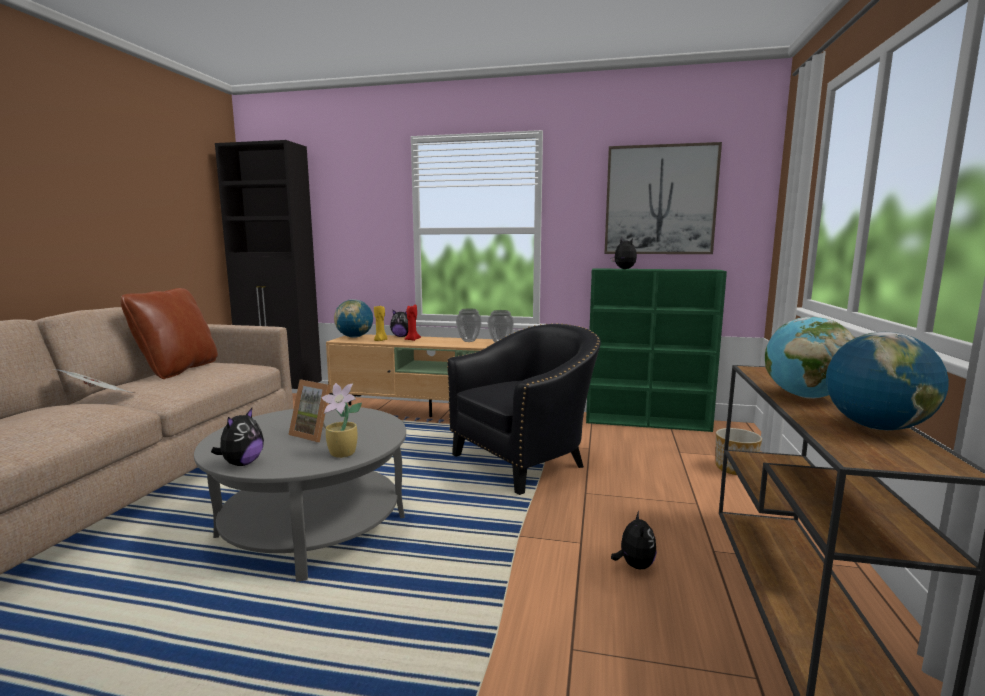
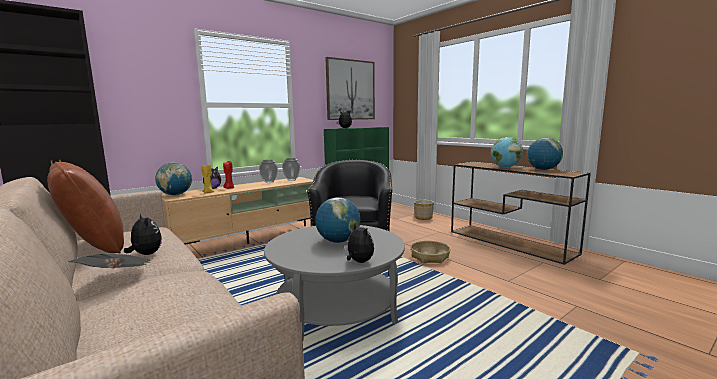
camera: 50 degrees left, 0 degrees up
picture frame [288,379,331,442] -> globe [315,197,361,243]
potted plant [321,383,362,458] -> none
plush toy [611,511,657,569] -> plush toy moved to [124,214,162,255]
none -> basket [411,241,451,263]

